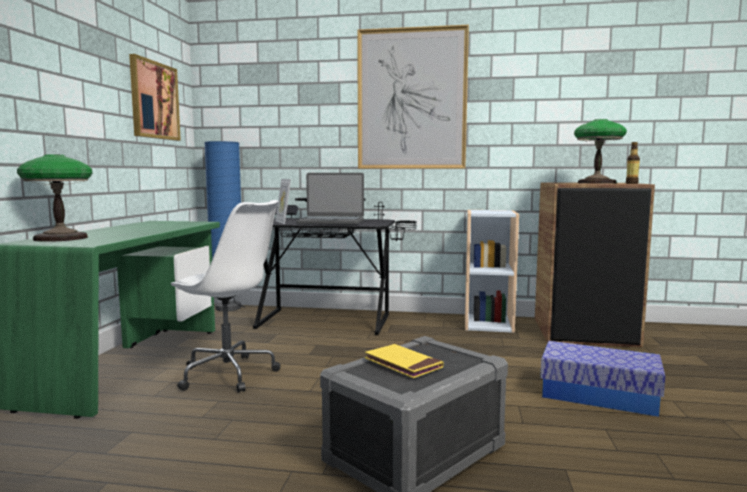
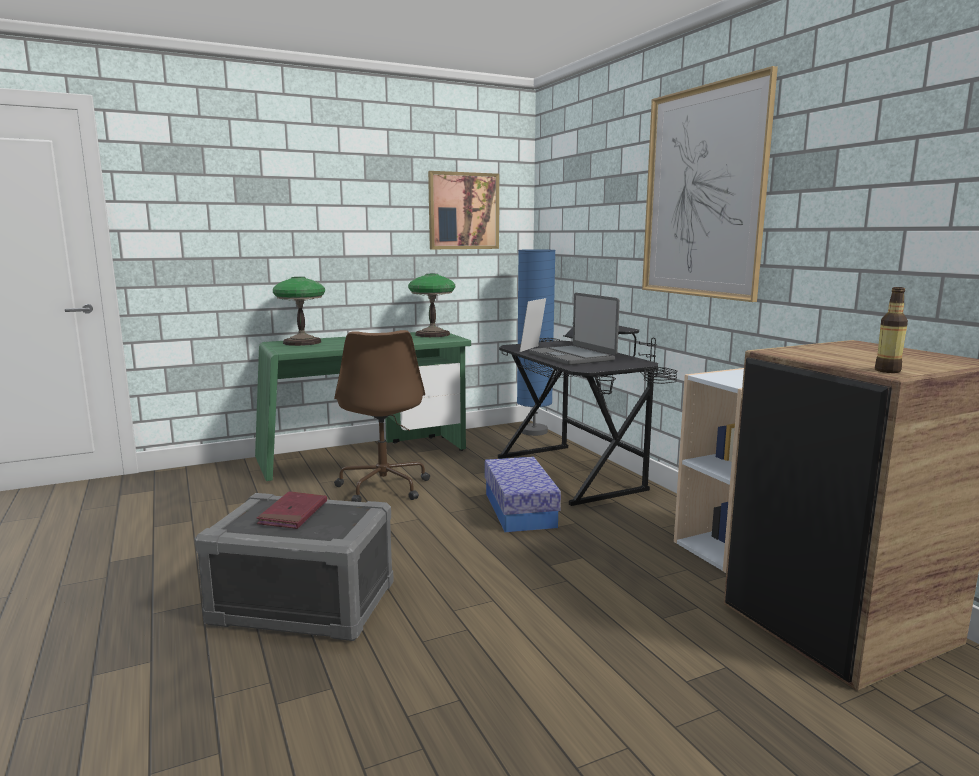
camera: 55 degrees right, 5 degrees up
white office chair [171,200,281,393] -> brown office chair [334,330,430,502]
yellow book [365,344,444,378] -> red book [257,491,327,529]
storage box [540,341,665,417] -> storage box moved to [485,457,561,532]
table lamp [574,119,627,184] -> table lamp moved to [408,274,455,337]

